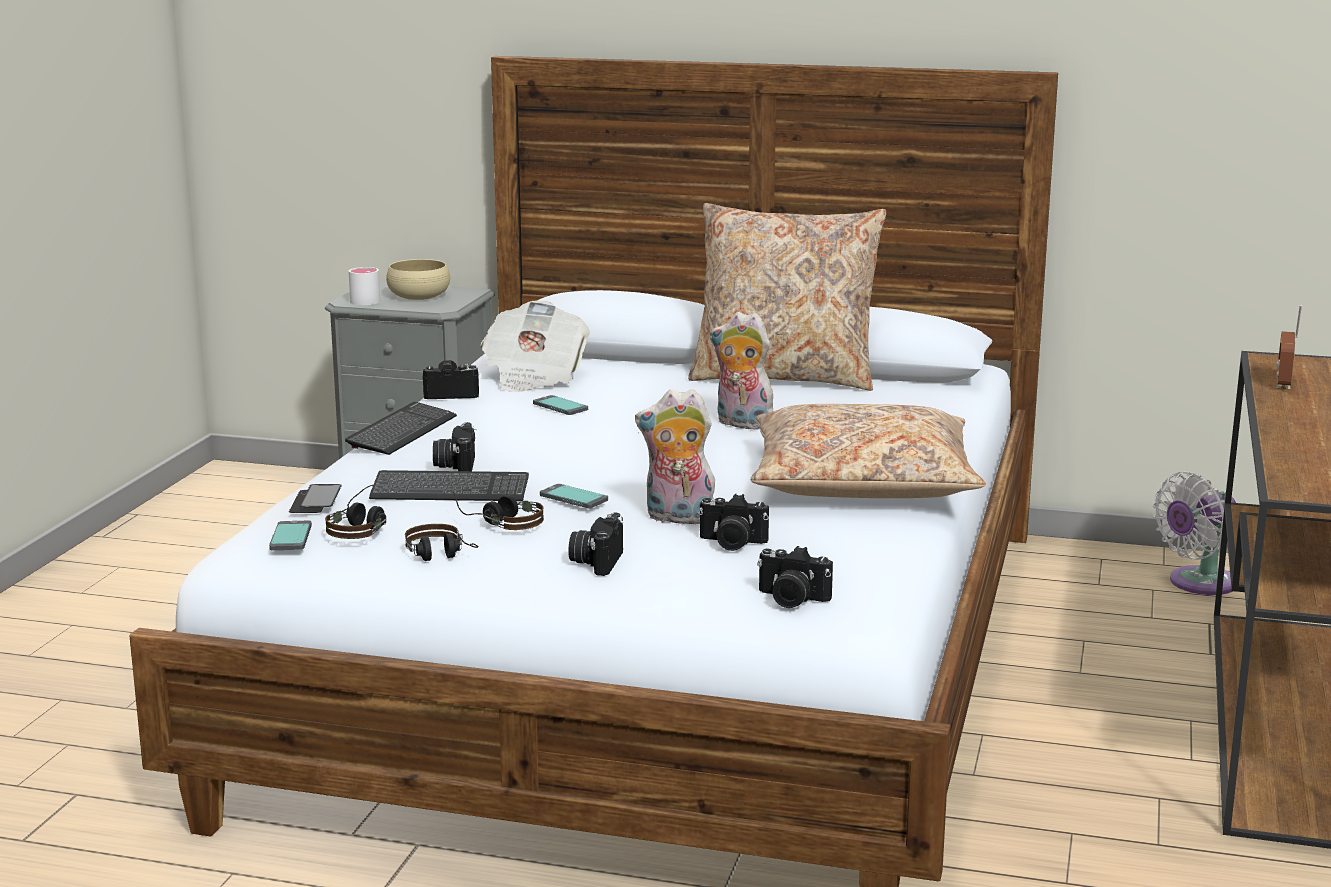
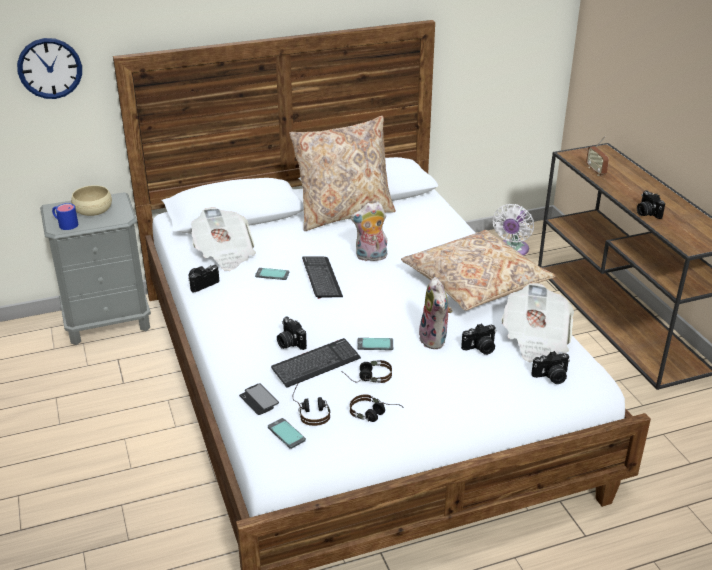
camera: 35 degrees left, 15 degrees up
keyboard [345,402,457,455] -> keyboard moved to [302,256,343,299]
white mug [349,267,380,305] -> blue mug [52,203,78,230]
camera [568,513,623,576] -> camera moved to [637,190,665,219]
plush toy [635,389,715,524] -> plush toy turned 75 degrees counterclockwise [417,277,453,349]
none -> wall clock [17,38,82,99]
none -> newspaper [501,283,574,362]

